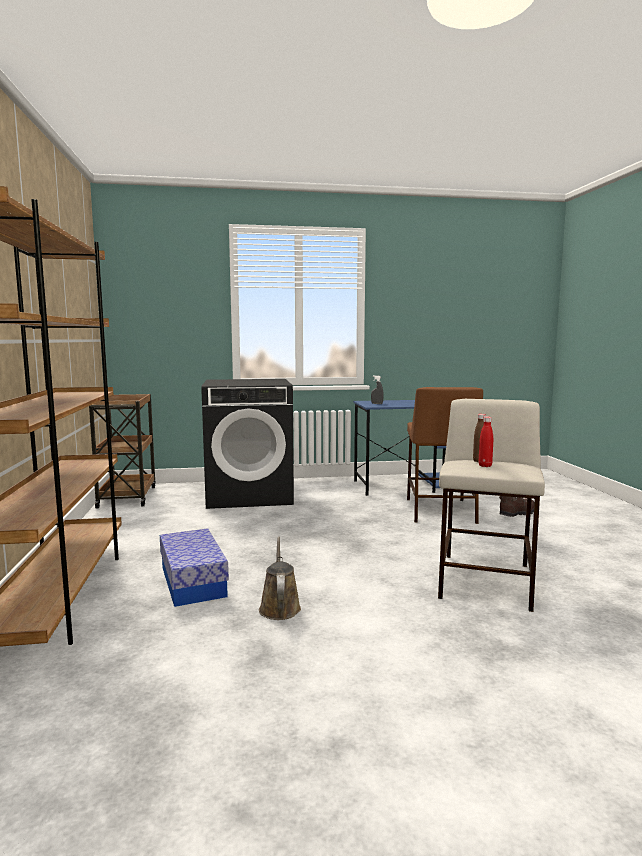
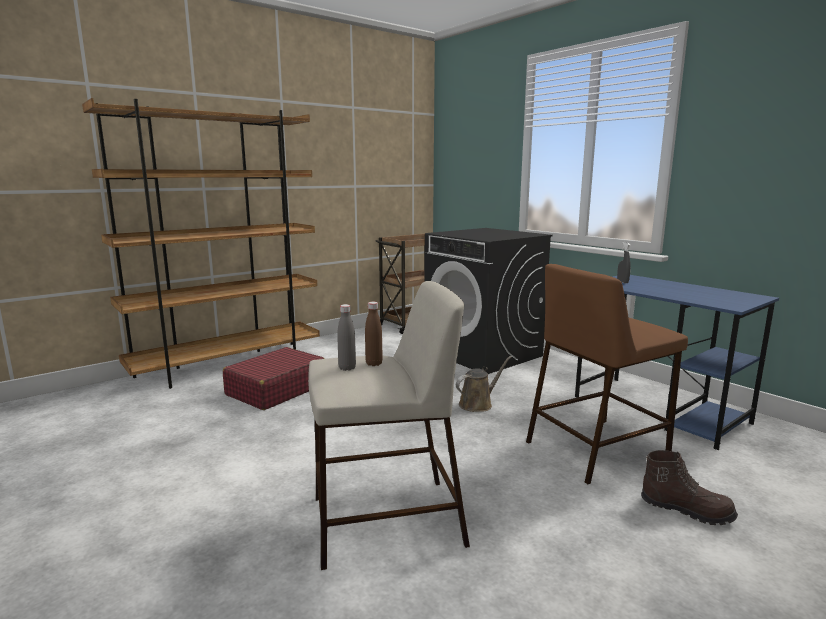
camera: 60 degrees right, 5 degrees up
storage box [160,528,229,607] -> red suitcase [223,347,325,410]
brown watering can [259,537,301,620] -> brown watering can moved to [456,356,512,412]
red bottle [478,417,493,467] -> grey bottle [337,304,356,371]

